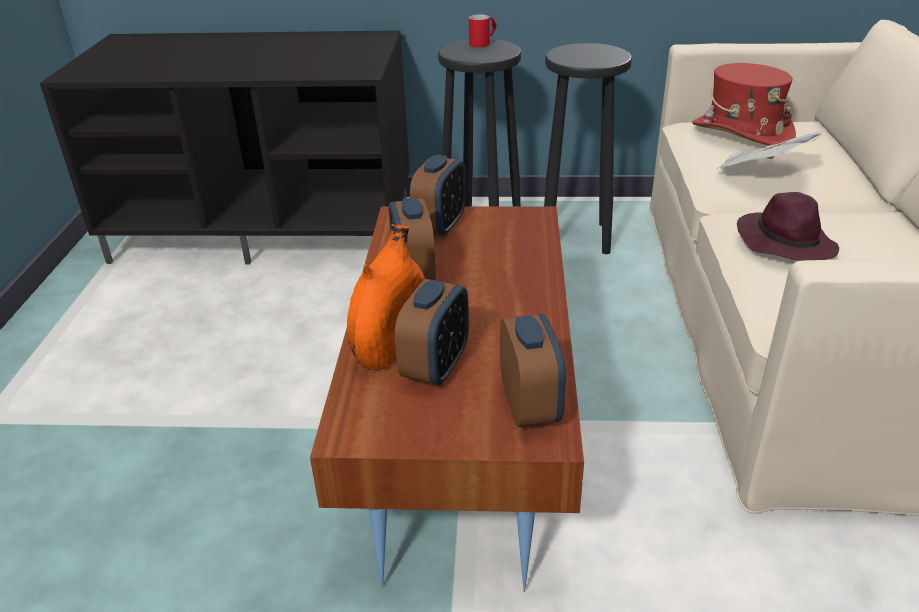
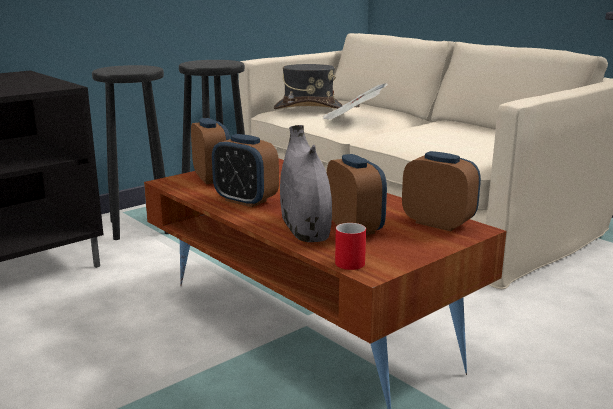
camera: 45 degrees left, 15 degrees down
orange vase [347,224,425,370] -> grey vase [280,125,332,242]
red mug [469,15,496,47] -> red mug moved to [335,223,366,270]
red hat [692,63,796,146] -> grey hat [274,64,342,109]
purple hat [737,192,839,261] -> none

